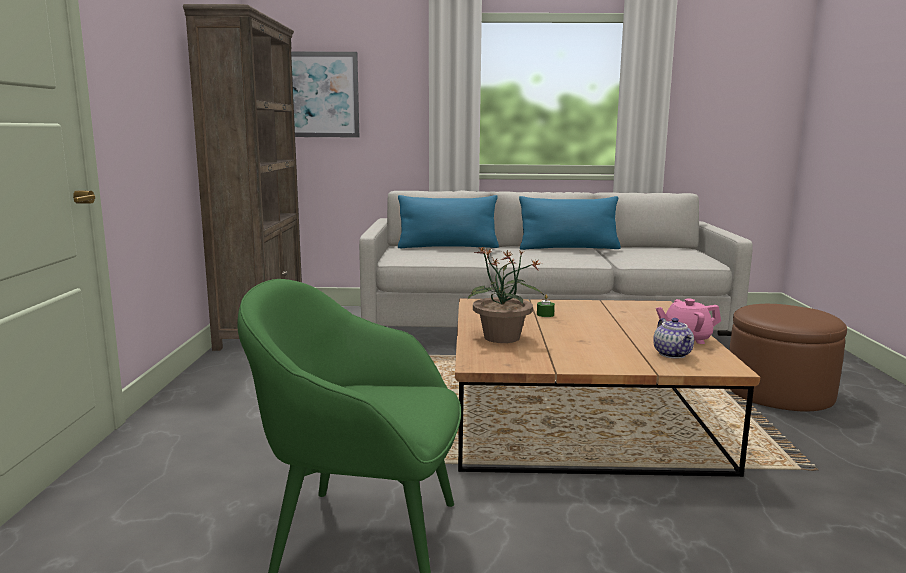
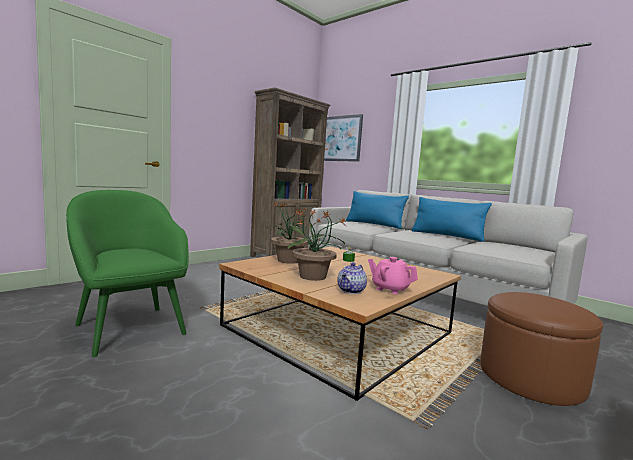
camera: 40 degrees right, 5 degrees down
none -> potted plant [288,209,346,281]

